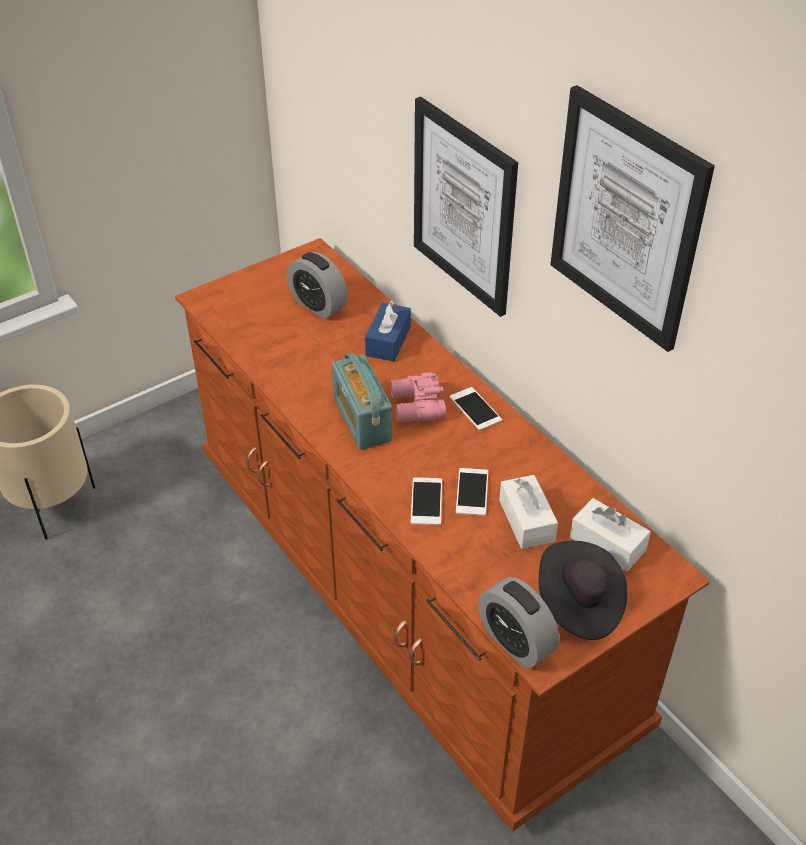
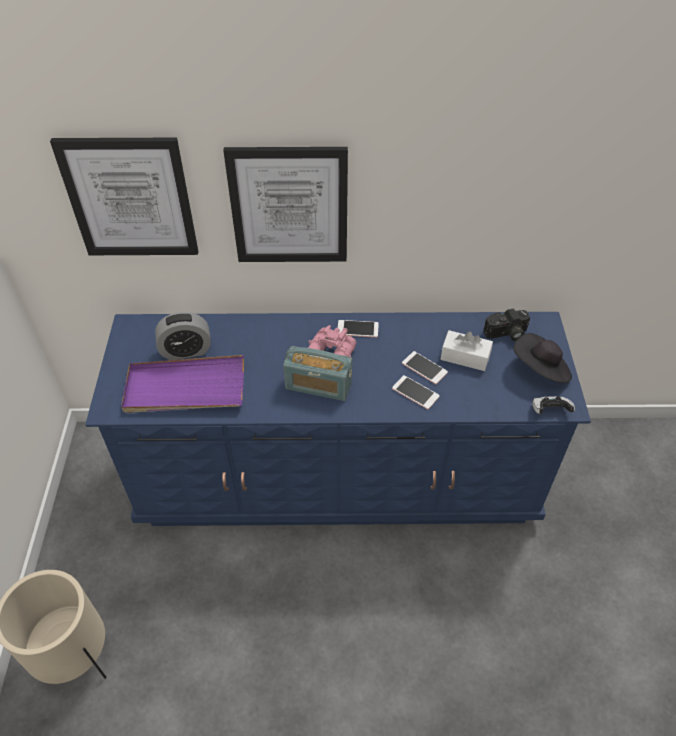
camera: 55 degrees left, 5 degrees up
brown dresser [175,238,710,831] -> blue dresser [85,312,591,526]
blue tissue box [365,300,411,361] -> none
alarm clock [478,577,560,668] -> game controller [533,396,575,414]
picture [550,85,715,352] -> picture moved to [50,138,198,255]
white tissue box [570,498,651,572] -> camera [483,308,530,341]
none -> purple tray [121,355,244,413]

